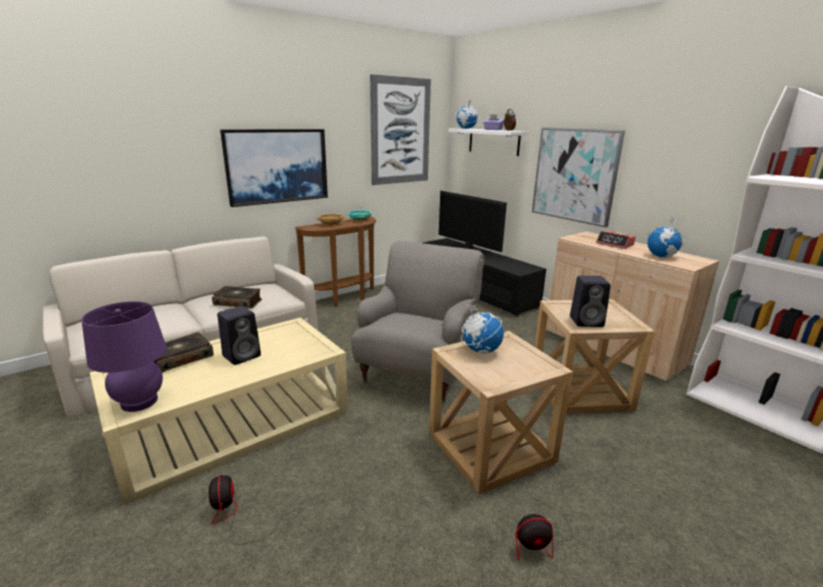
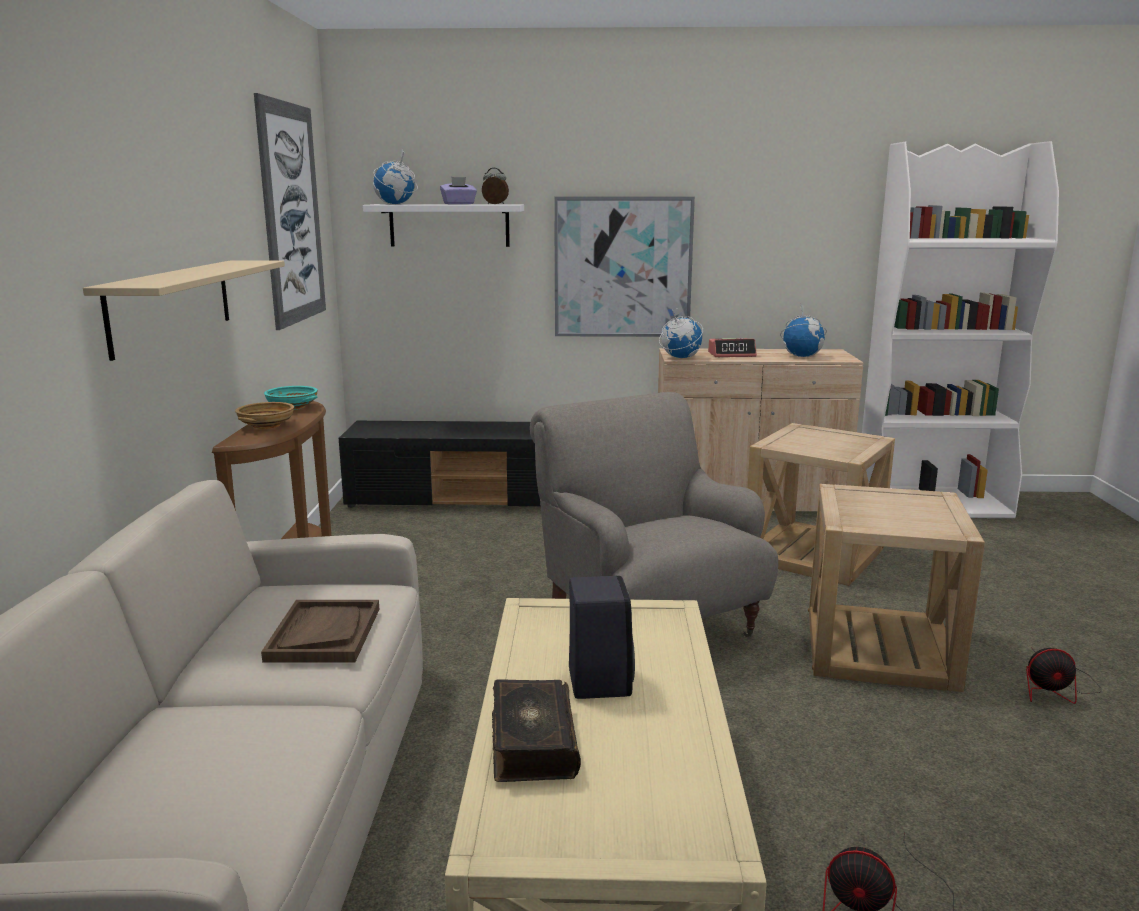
camera: 50 degrees left, 5 degrees down
purple table lamp [82,301,167,412] -> none
book [212,286,262,309] -> brown tray [261,600,379,662]
picture [220,129,328,207] -> beige shelf [83,260,285,361]
television [439,191,507,253] -> none
globe [461,304,504,354] -> globe moved to [659,306,703,358]
fan [515,488,573,560] -> fan turned 60 degrees clockwise [1026,648,1101,704]
black speaker [570,275,611,327] -> none

